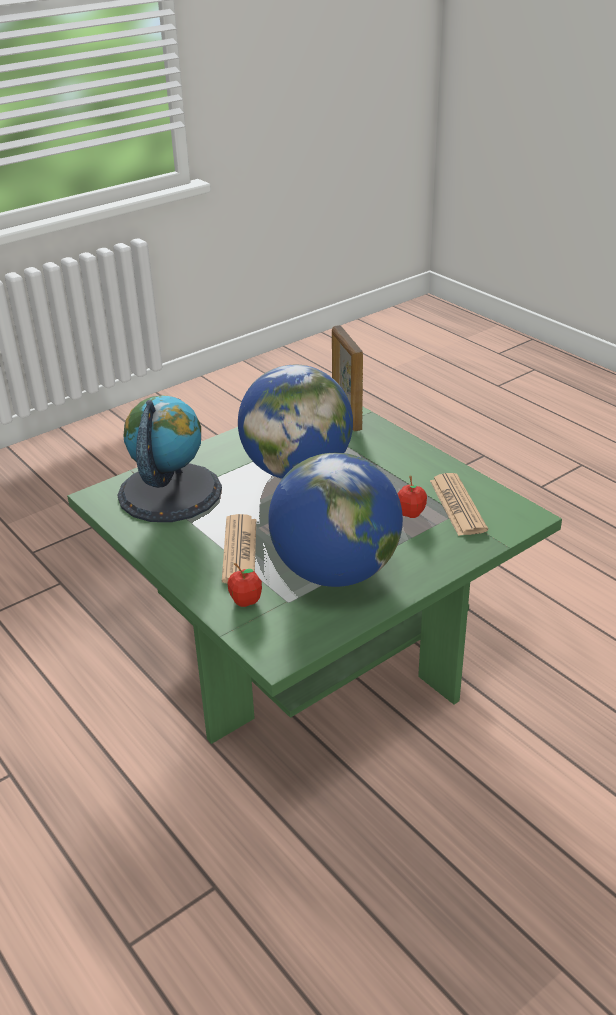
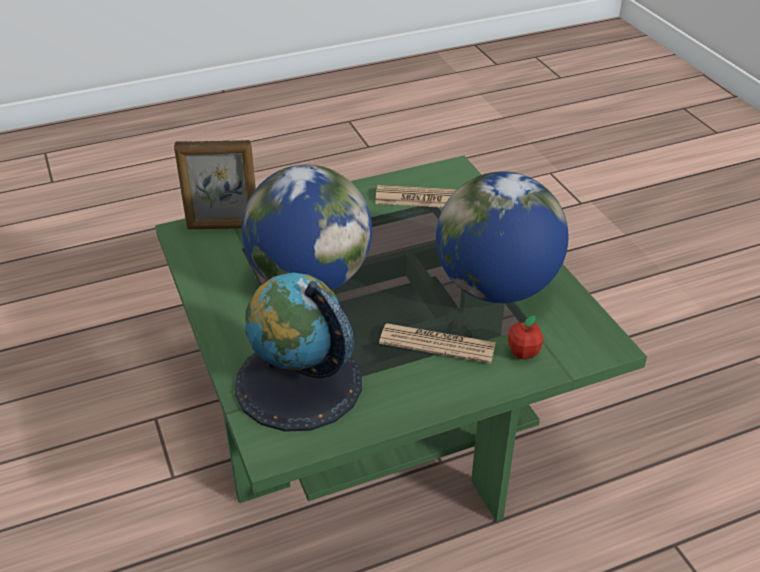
camera: 75 degrees left, 5 degrees up
apple [397,475,427,518] -> none

